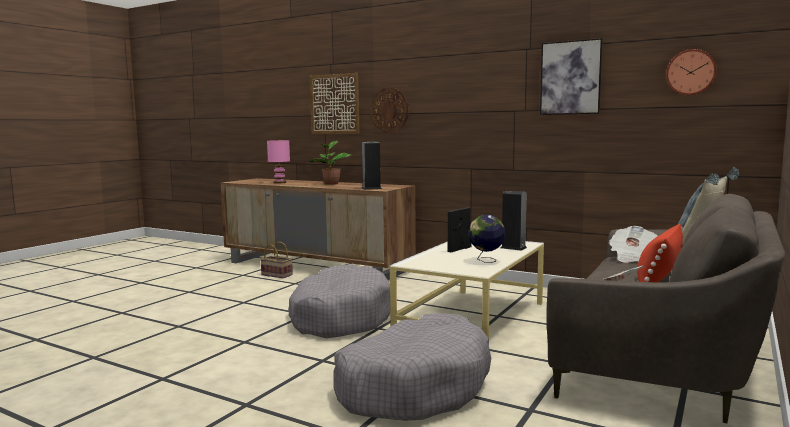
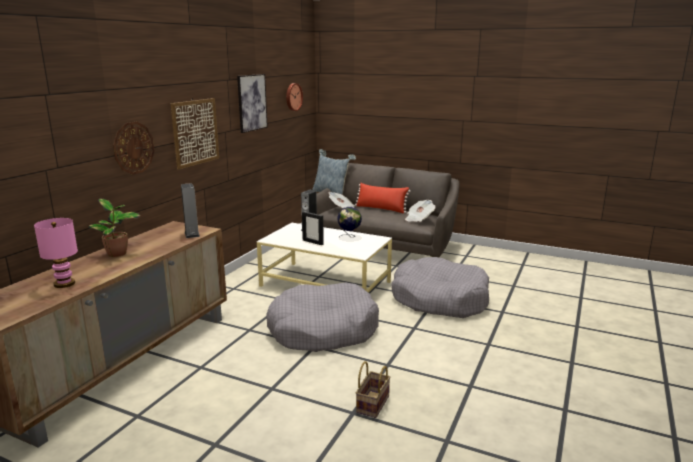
camera: 95 degrees left, 10 degrees up
basket [260,242,293,278] -> basket moved to [356,361,390,418]
picture [310,72,360,134] -> picture moved to [171,98,219,170]

